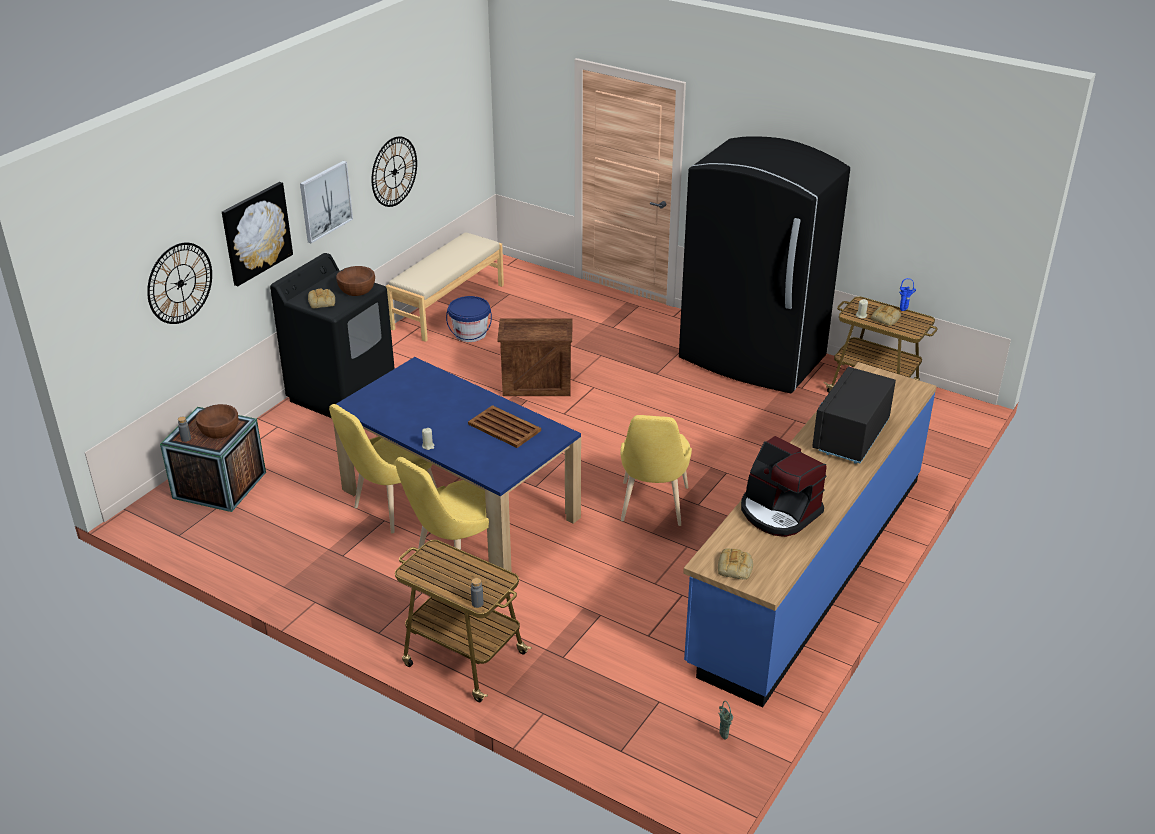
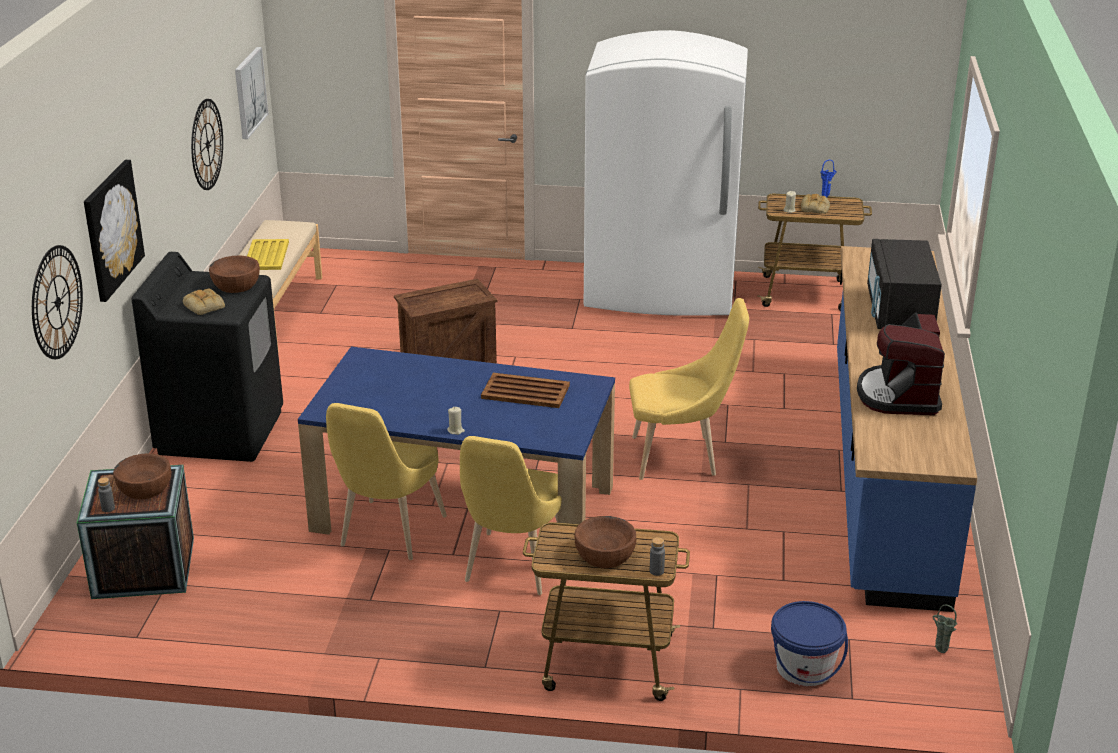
camera: 25 degrees left, 5 degrees down
picture [300,161,353,243] -> picture moved to [235,47,268,139]
blue bucket [446,296,492,342] -> blue bucket moved to [771,601,848,686]
yellow chair [620,415,692,526] -> yellow chair turned 75 degrees counterclockwise [629,298,749,480]
black fridge [679,136,850,393] -> white fridge [584,30,748,316]
bread [718,548,753,580] -> none
coffee machine [741,436,827,537] -> coffee machine turned 75 degrees clockwise [857,313,945,415]
none -> yellow tray [247,239,289,270]
none -> brown bowl [575,516,636,568]

